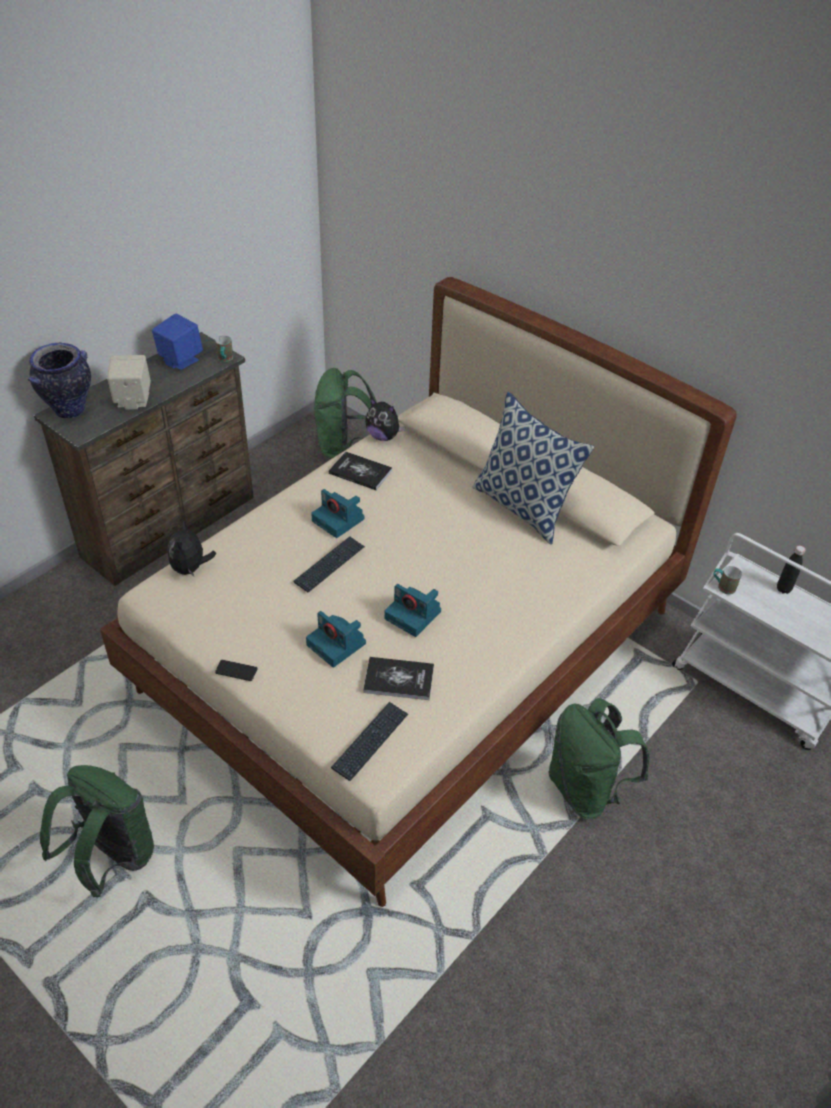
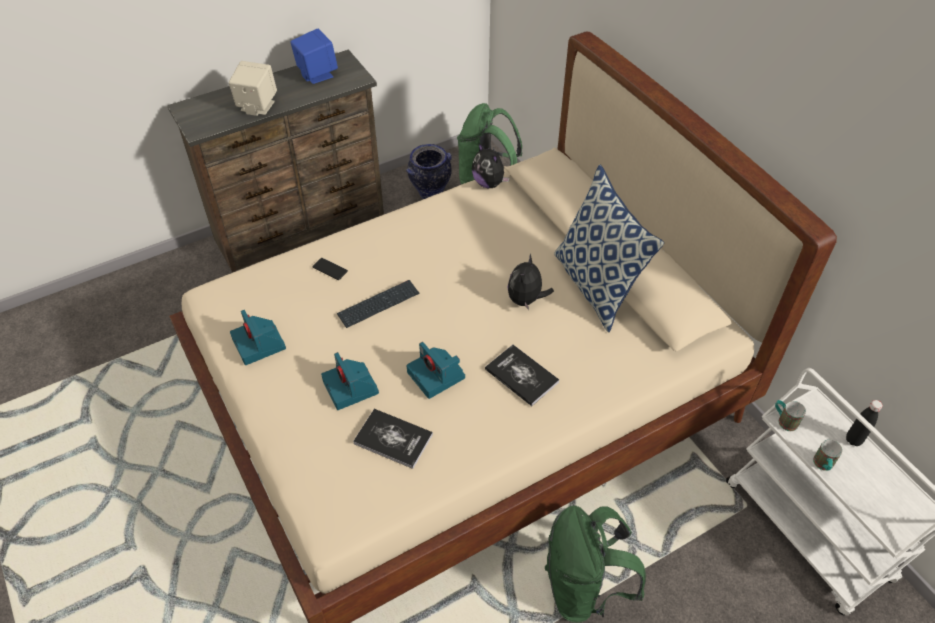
camera: 20 degrees right, 5 degrees up
vase [28,342,91,419] -> vase moved to [406,144,452,199]
green backpack [40,765,154,897] -> none
plush toy [168,520,217,576] -> plush toy moved to [507,254,554,310]
mug [215,336,233,362] -> mug moved to [813,440,842,471]
phone [215,660,258,681] -> phone moved to [312,258,348,280]
camera [311,489,365,538] -> camera moved to [230,310,286,365]
book [329,452,392,490] -> book moved to [485,345,559,406]
keyboard [331,702,408,781] -> none

